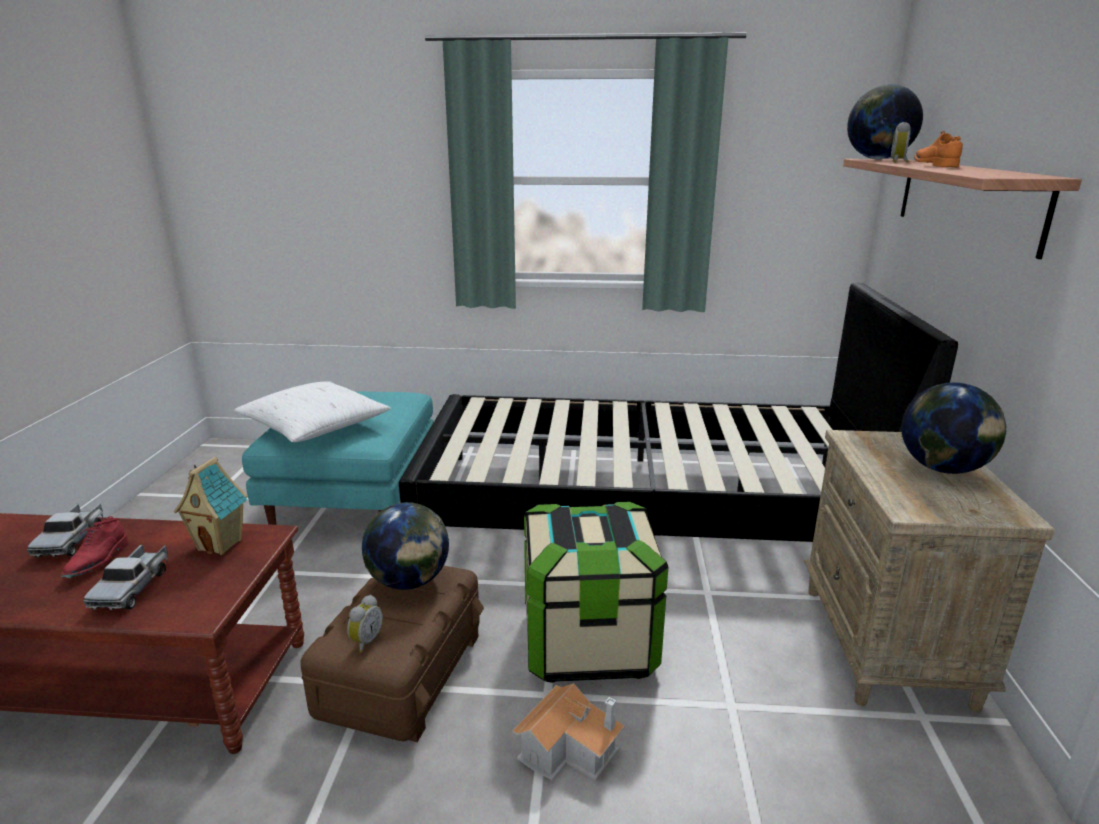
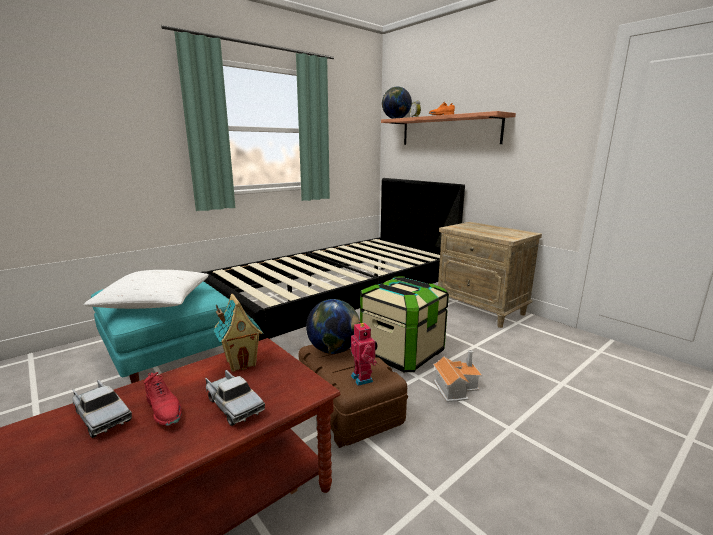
camera: 45 degrees left, 5 degrees down
alarm clock [347,595,383,653] -> toy robot [351,321,377,386]
globe [901,382,1007,474] -> none

